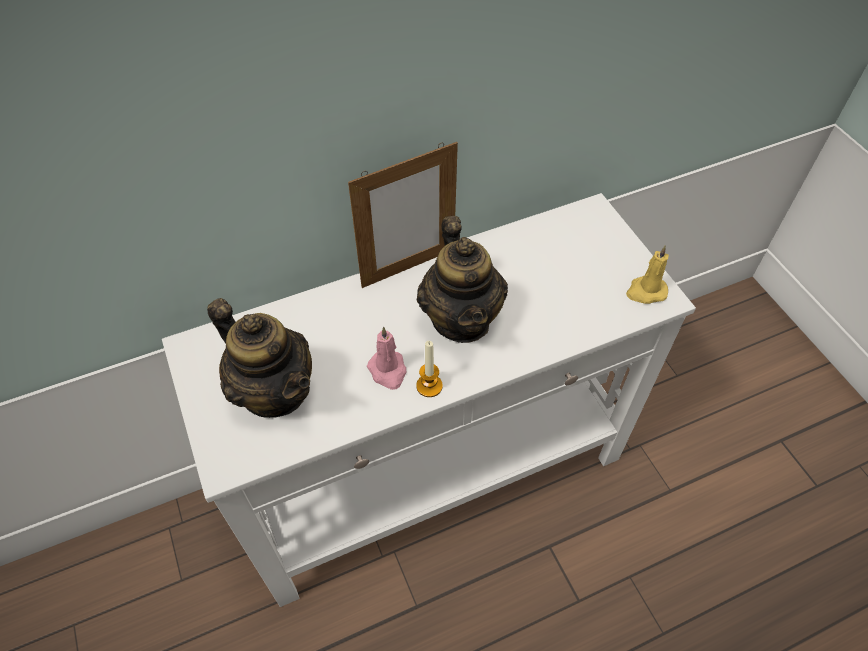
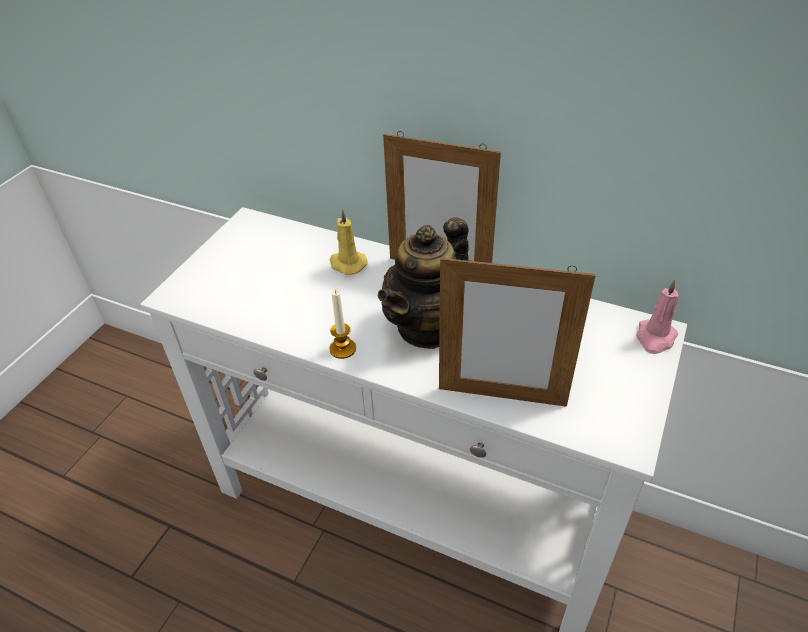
camera: 50 degrees right, 10 degrees down
teapot [207,298,312,418] -> none
pink candle [367,327,407,390] -> pink candle moved to [637,279,678,354]
yellow candle [626,246,669,304] -> yellow candle moved to [330,209,367,275]
none -> picture frame [439,254,596,407]

